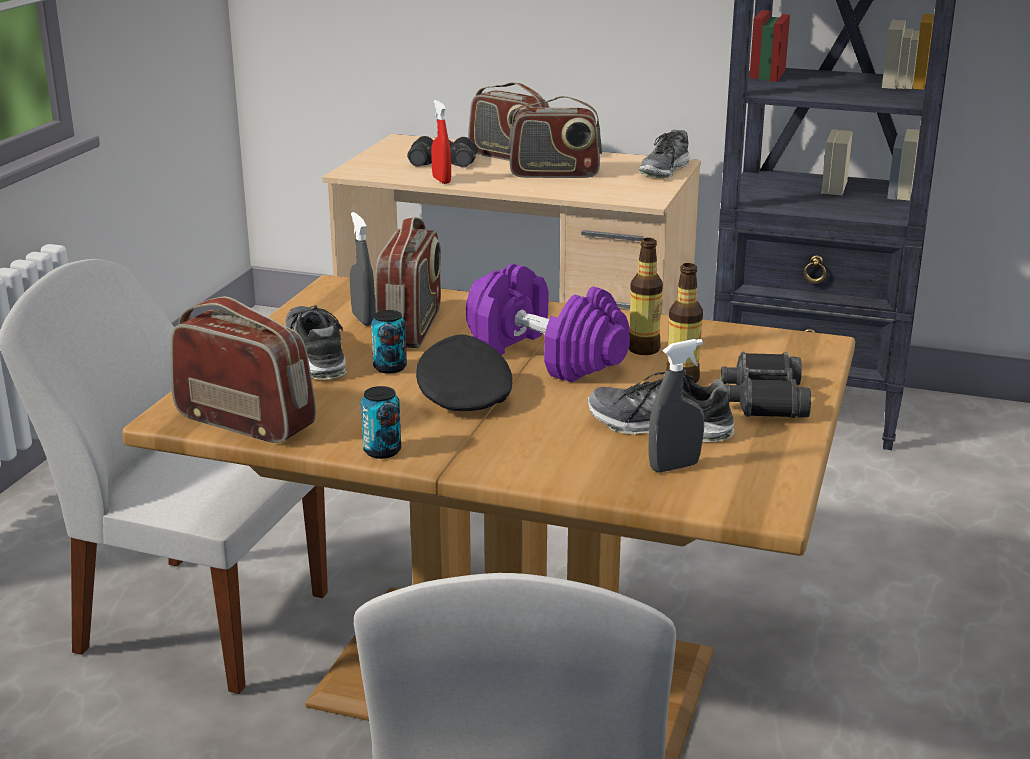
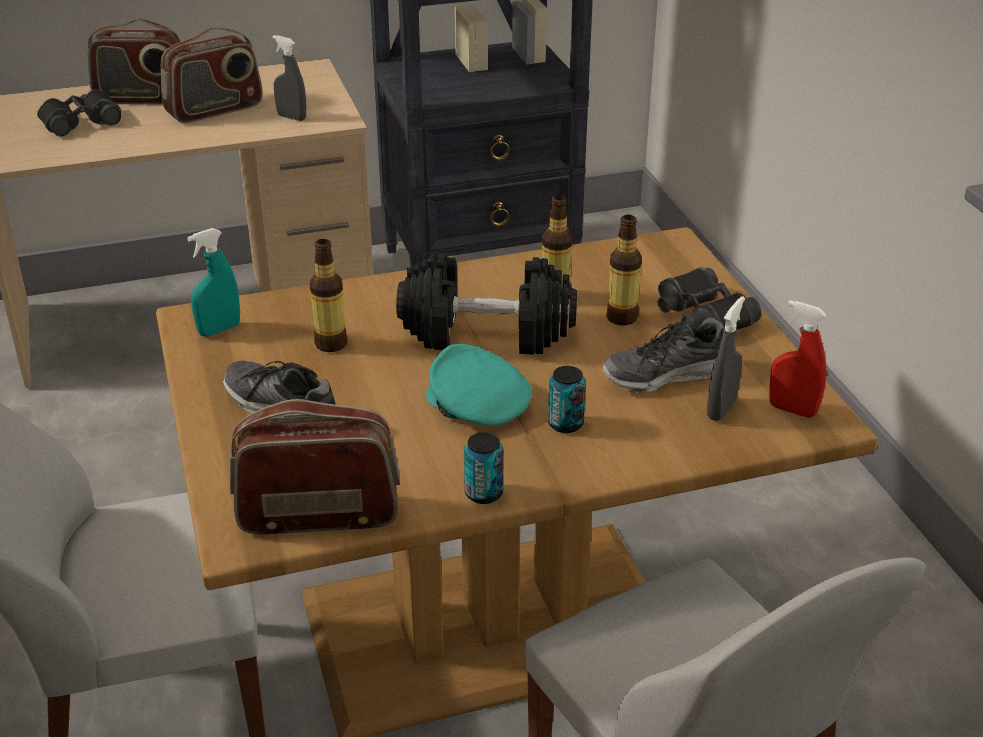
camera: 35 degrees left, 10 degrees up
grey spray bottle [350,212,376,326] -> grey spray bottle moved to [272,35,306,121]
can [371,310,407,374] -> can moved to [548,366,586,433]
radio [375,217,441,348] -> bottle [310,239,347,352]
black cap [416,334,512,411] -> turquoise cap [426,344,532,426]
red spray bottle [431,100,451,184] -> red spray bottle moved to [769,300,827,418]
purple dumbbell [466,264,630,383] -> black dumbbell [396,253,577,355]
shoe [639,130,690,178] -> none
none -> turquoise spray bottle [187,228,240,337]

